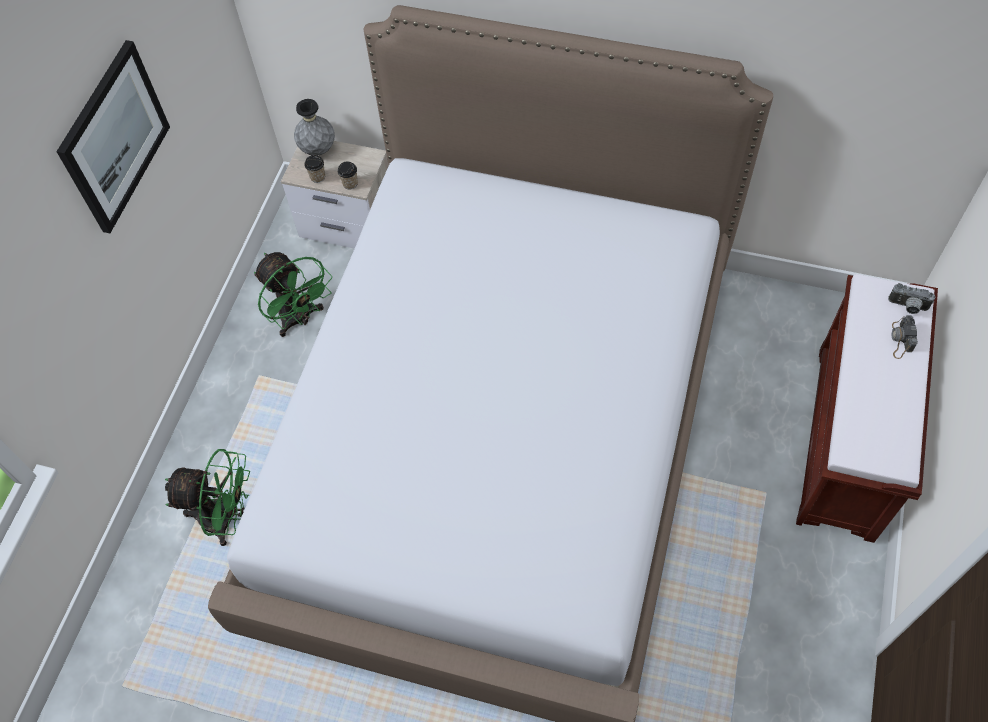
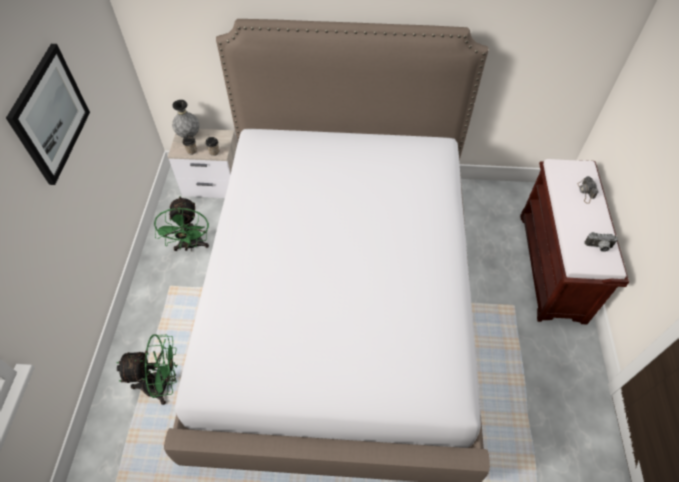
camera: 15 degrees left, 5 degrees down
green fan [254,252,332,337] -> green fan turned 45 degrees clockwise [154,196,209,251]
camera [888,283,935,314] -> camera moved to [584,232,618,252]

